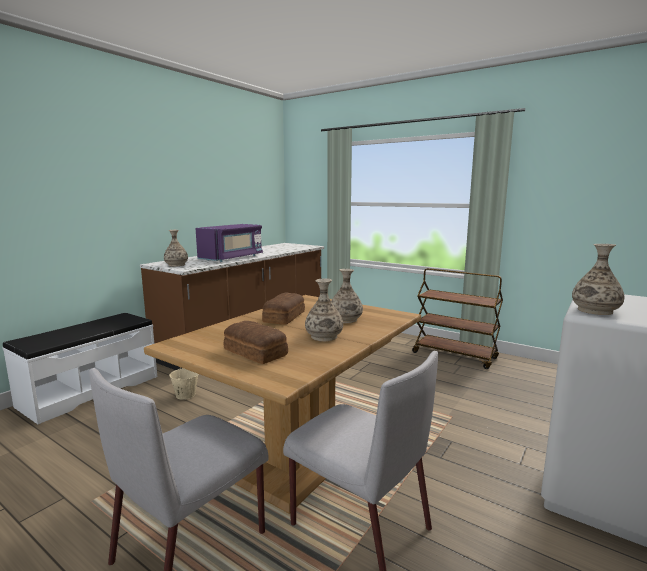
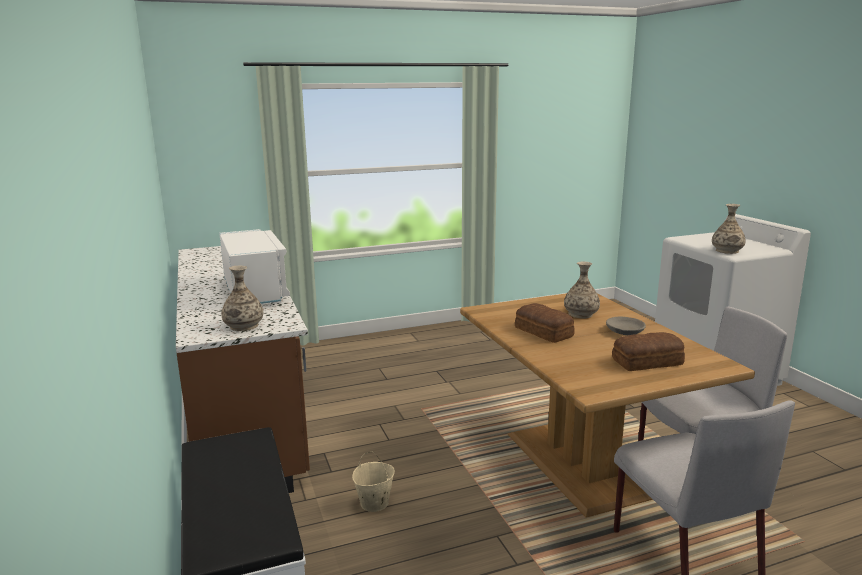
camera: 55 degrees left, 5 degrees up
purple microwave [196,224,263,262] -> white microwave [219,229,290,304]
vase [305,278,343,341] -> grey bowl [606,317,646,335]
brown cart [412,268,503,369] -> none

